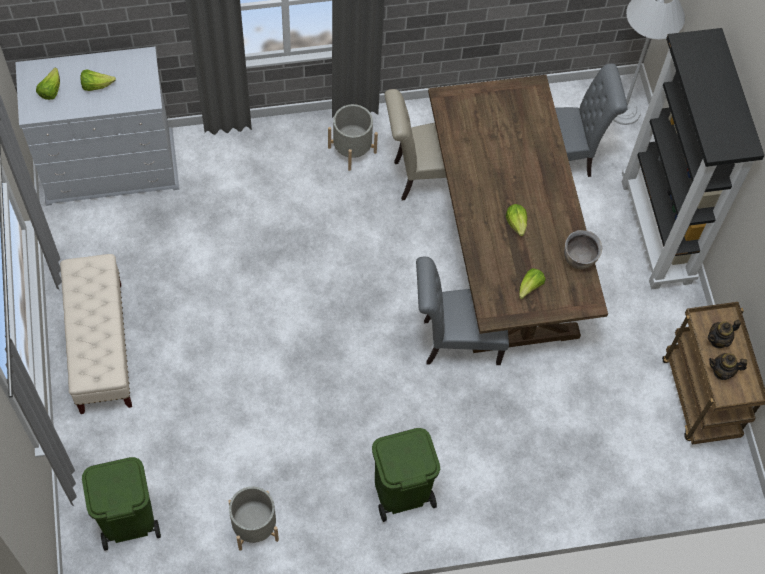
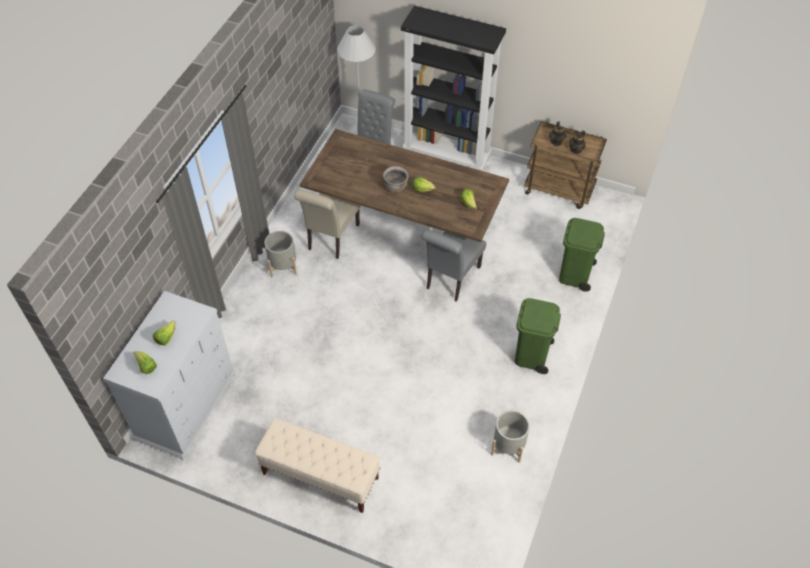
camera: 55 degrees left, 10 degrees down
green trash can [82,457,161,550] -> green trash can moved to [559,218,605,292]
brown cooking pot [564,230,602,270] -> brown cooking pot moved to [383,166,408,193]

